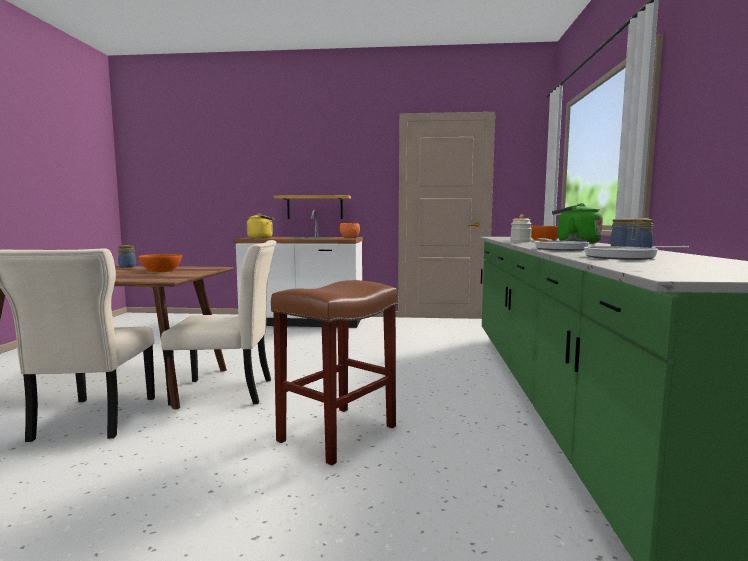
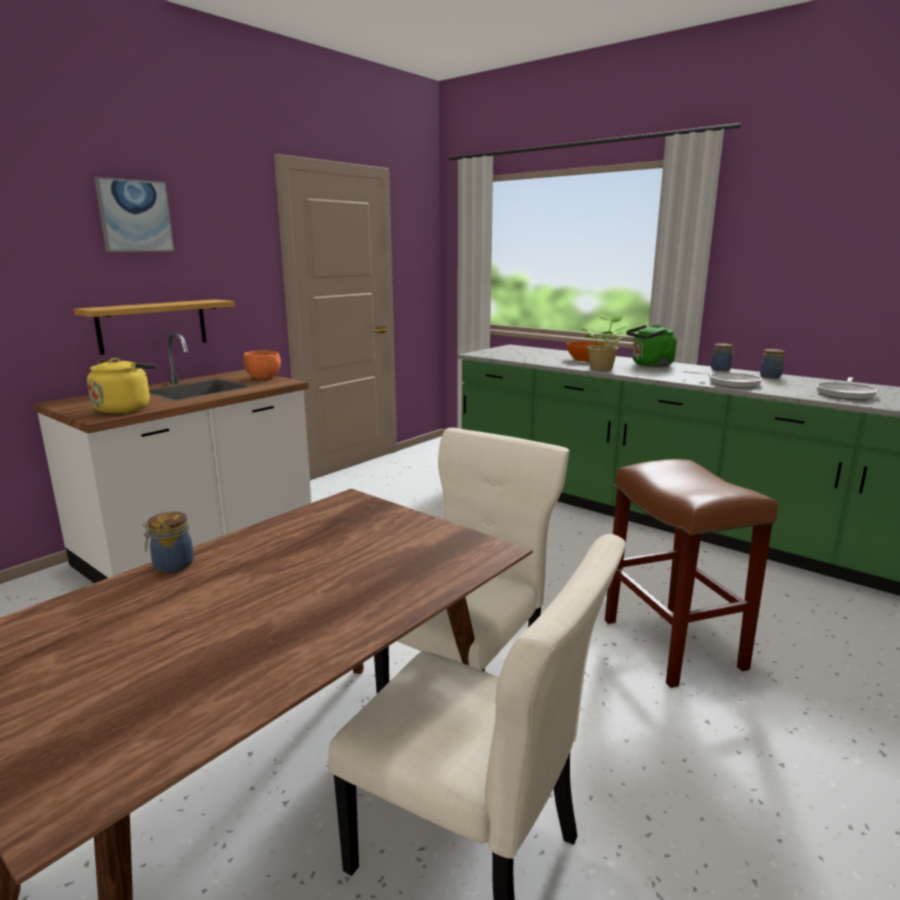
camera: 55 degrees left, 10 degrees up
orange bowl [138,254,182,272] -> none
jar [510,215,532,242] -> potted plant [582,315,628,371]
none -> picture [94,177,174,252]

